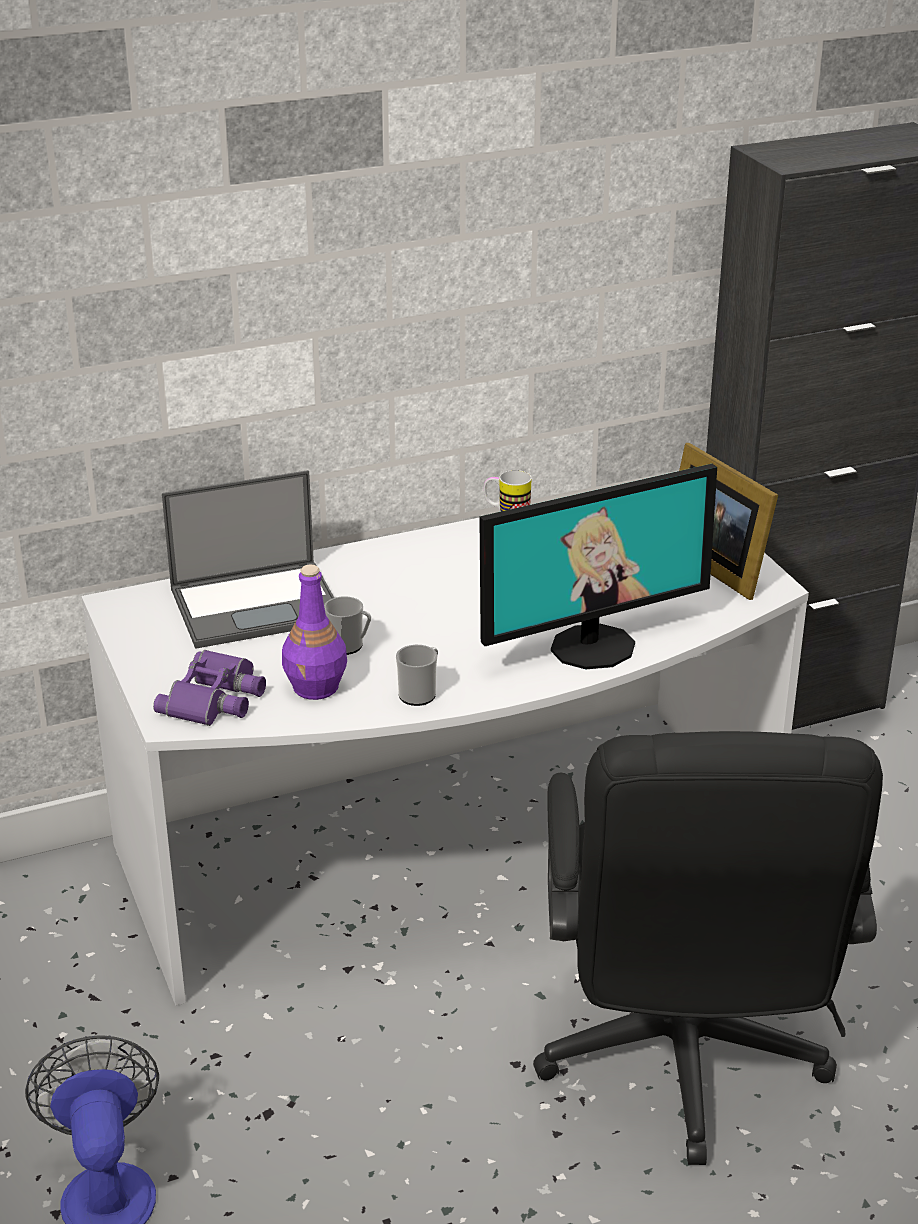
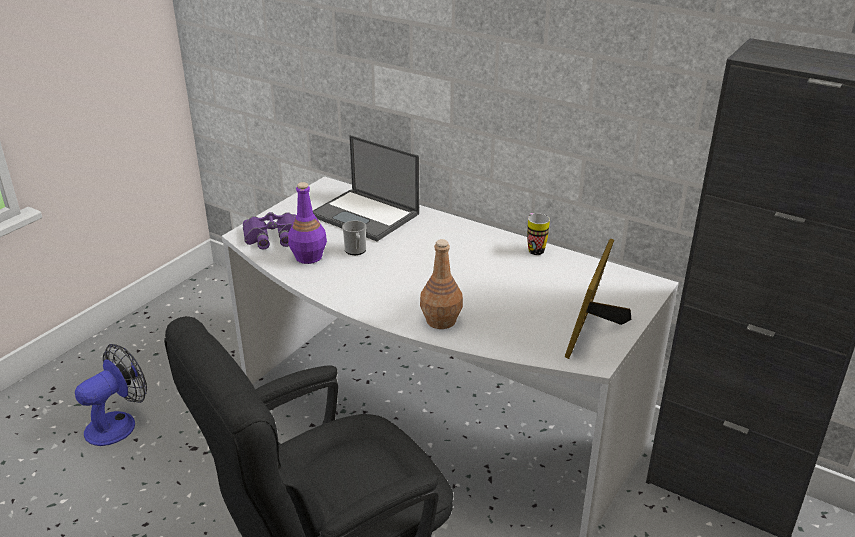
camera: 55 degrees right, 0 degrees up
mug [396,645,438,706] -> none
monitor [479,464,717,669] -> brown bottle [420,239,463,329]

